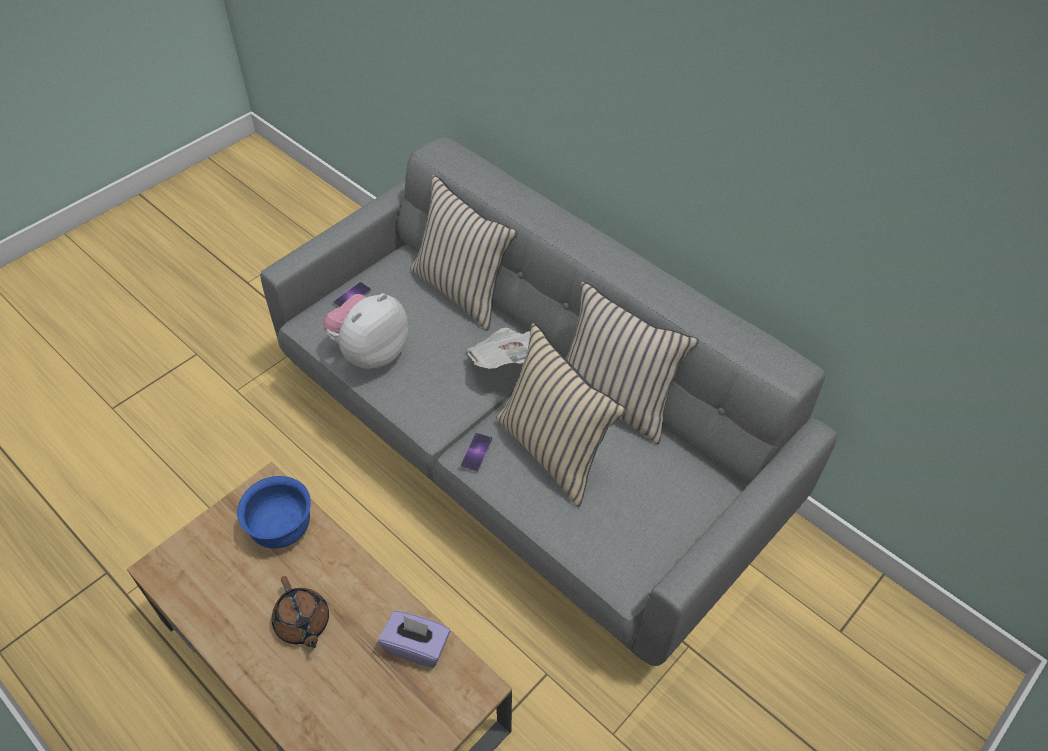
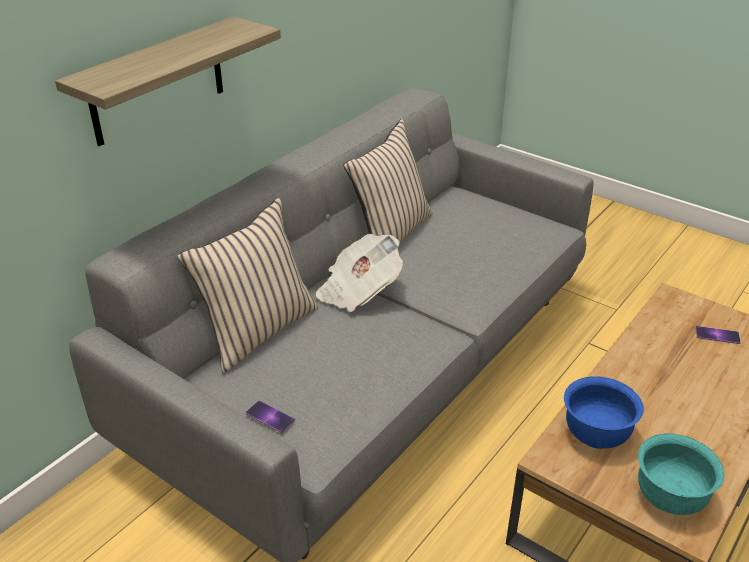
camera: 95 degrees left, 15 degrees down
brown teapot [272,576,329,648] -> none
plush toy [323,293,409,369] -> none
purple tissue box [378,611,450,668] -> none
phone [460,433,493,472] -> phone moved to [696,326,741,344]
beige pillow [496,323,626,508] -> none
none -> shelf [55,17,281,146]
none -> turquoise bowl [638,433,725,515]

